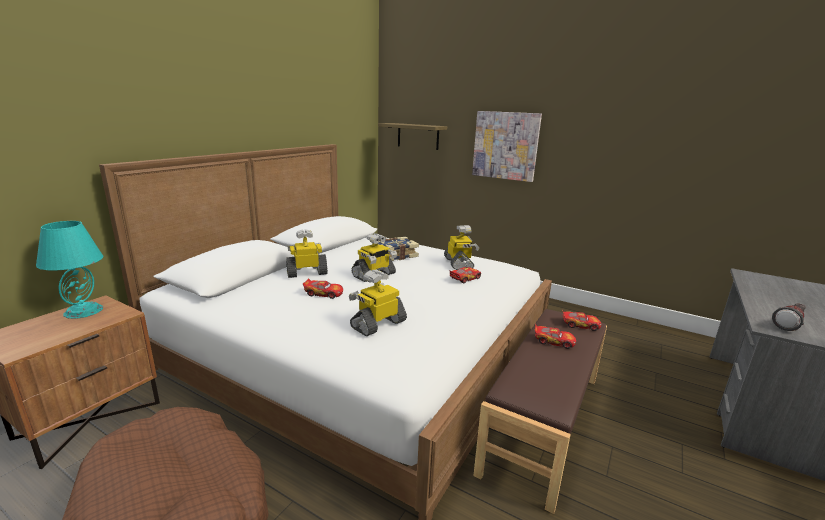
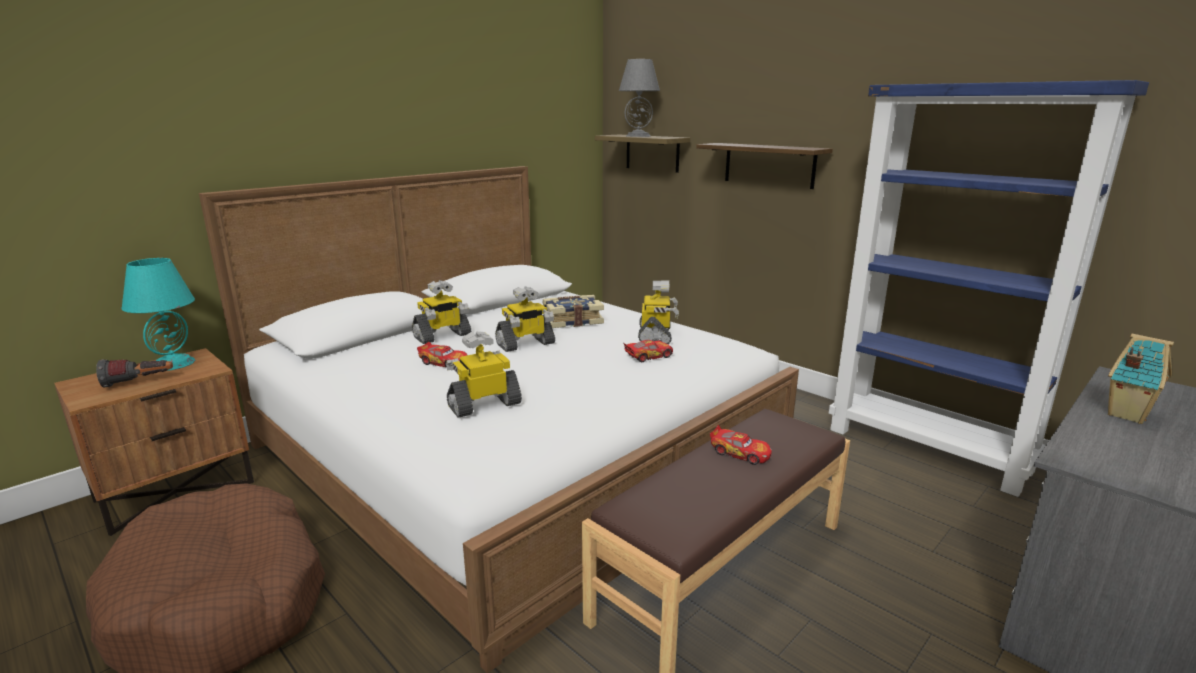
camera: 15 degrees right, 0 degrees up
toy robot [286,229,328,278] -> toy robot turned 150 degrees clockwise [412,280,471,344]
picture [472,111,542,182] -> shelf [696,143,833,189]
toy car [562,309,601,331] -> none
flashlight [772,303,806,331] -> flashlight moved to [96,359,173,388]
none -> grey table lamp [619,59,660,137]
none -> blue bookcase [829,80,1149,497]
none -> toy house [1108,334,1174,424]

